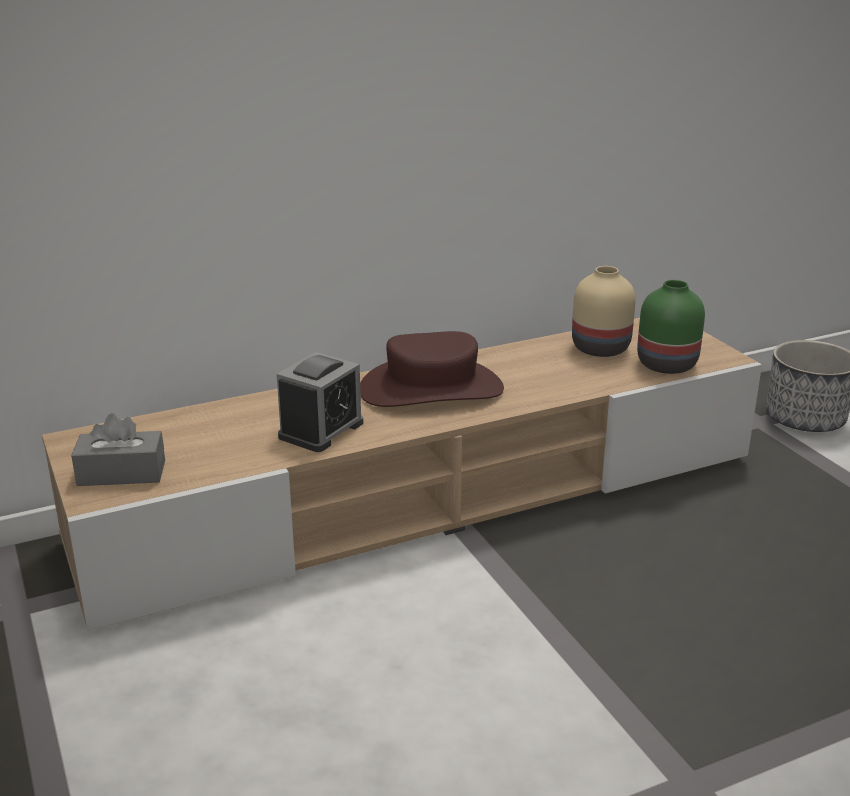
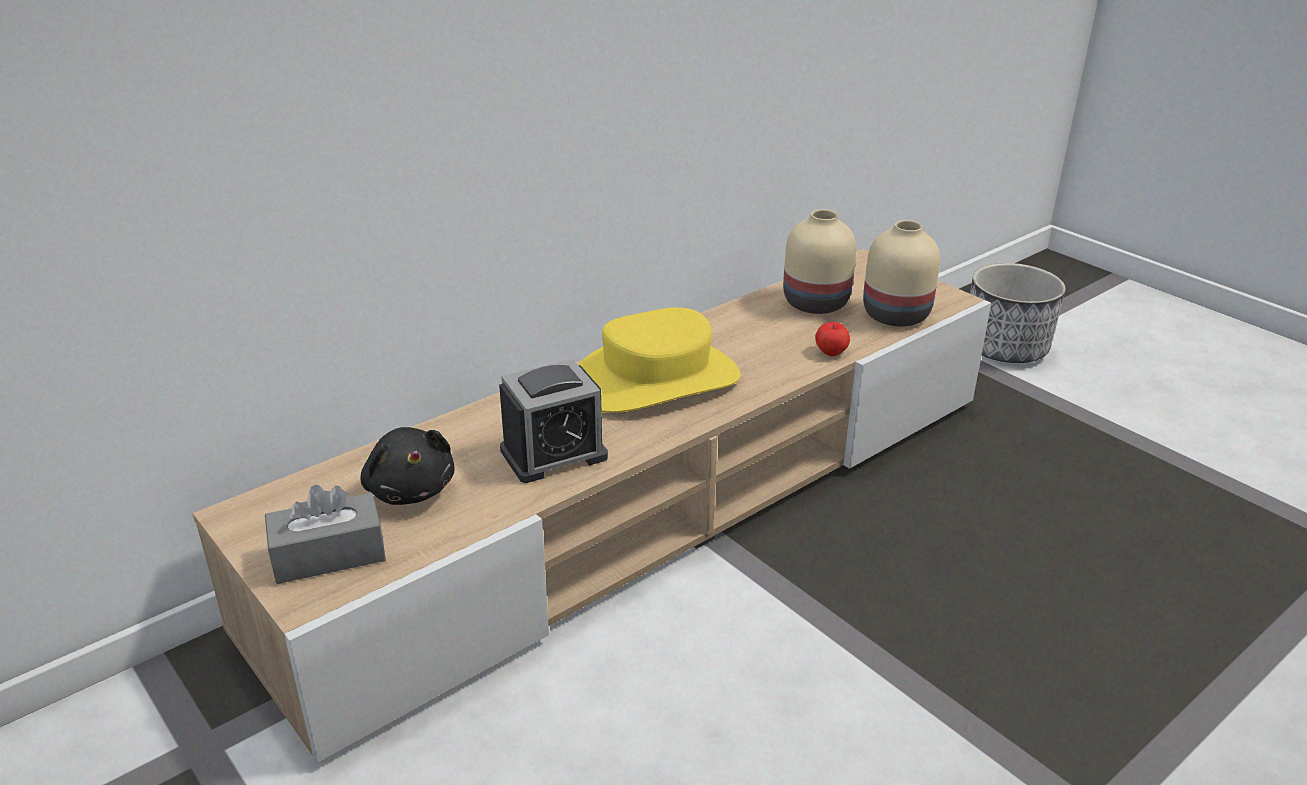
camera: 15 degrees left, 5 degrees up
alarm clock [277,352,363,452] -> alarm clock turned 45 degrees clockwise [499,359,608,483]
brown hat [360,331,504,407] -> yellow hat [578,307,741,413]
green vase [637,280,705,374] -> beige vase [863,220,940,326]
none -> black plush toy [361,427,454,505]
none -> apple [815,322,850,356]

